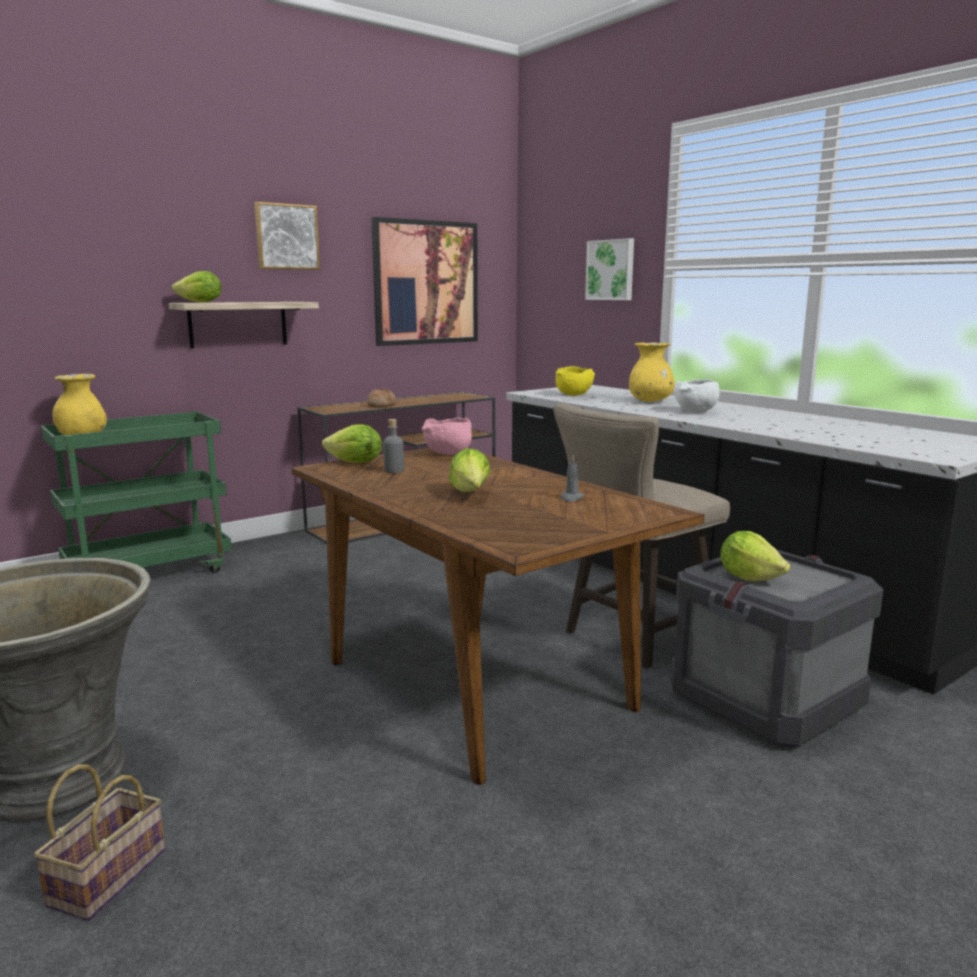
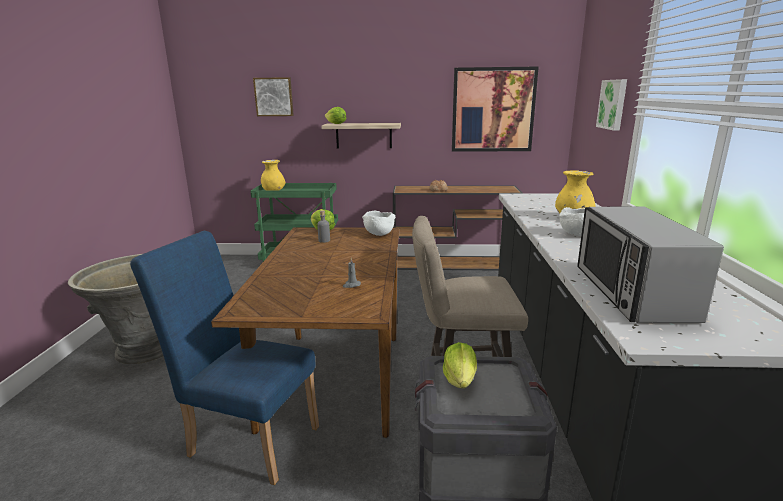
camera: 40 degrees right, 5 degrees up
basket [34,764,165,921] -> none
picture [254,202,320,270] -> picture moved to [253,77,294,116]
pink bowl [422,417,472,455] -> white bowl [362,211,395,236]
lettuce [449,448,490,492] -> none
yellow bowl [556,366,595,396] -> none
none -> blue chair [130,231,319,485]
none -> microwave [577,207,724,323]

